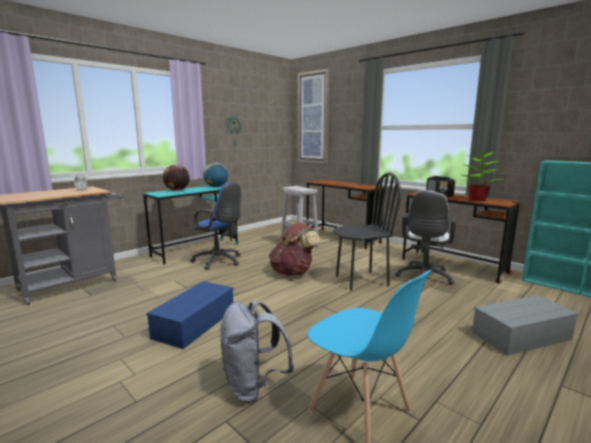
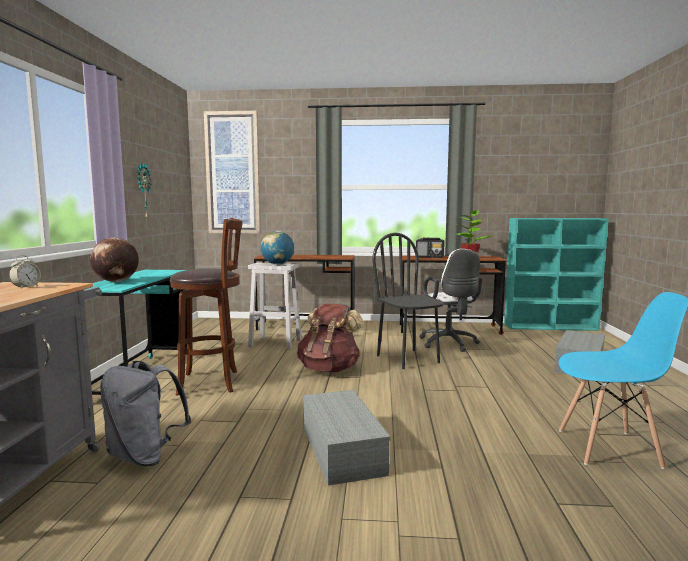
camera: 40 degrees left, 5 degrees down
blue storage box [147,281,234,349] -> grey storage box [303,390,391,486]
blue office chair [190,183,241,270] -> brown stool [170,218,243,396]
globe [203,163,228,187] -> globe moved to [261,231,294,264]
grey backpack [221,301,294,403] -> grey backpack moved to [100,361,191,466]
black chair [333,173,401,291] -> black chair turned 60 degrees counterclockwise [372,233,444,369]

